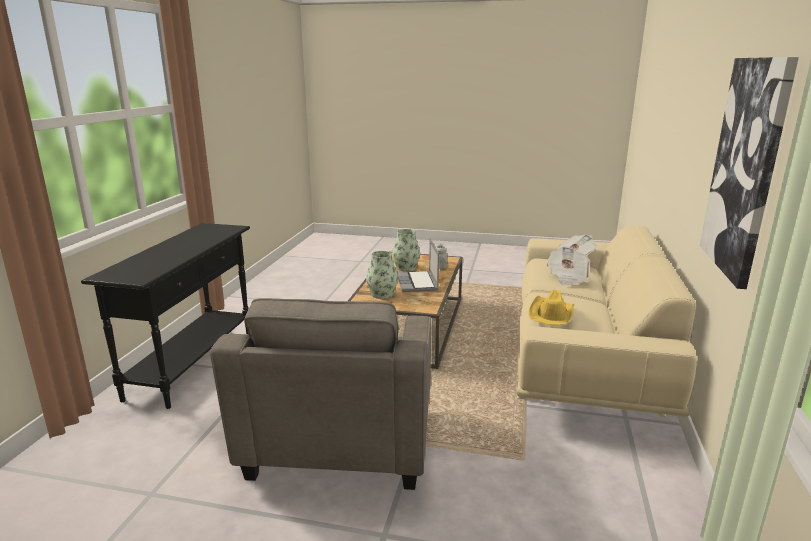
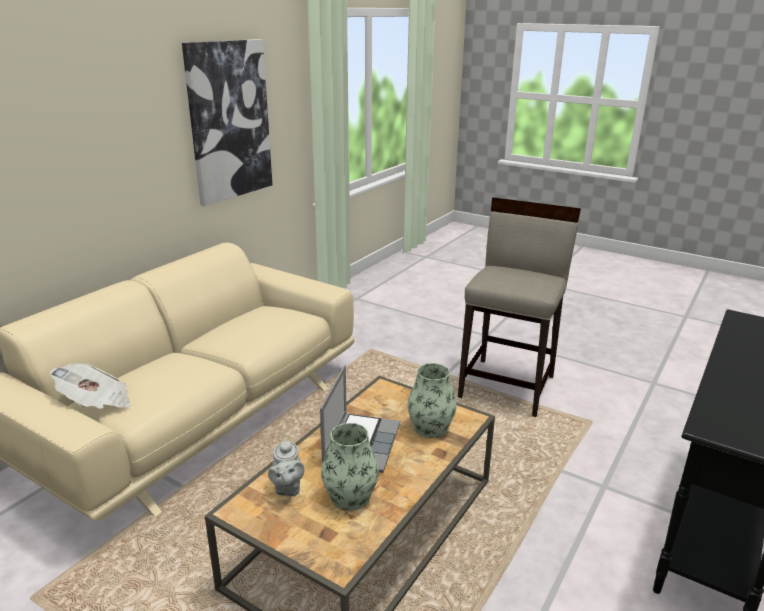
camera: 160 degrees left, 5 degrees up
grey armchair [210,298,431,490] -> beige stool [458,197,581,417]
yellow hat [529,289,574,325] -> none
newspaper [547,247,590,286] -> none

